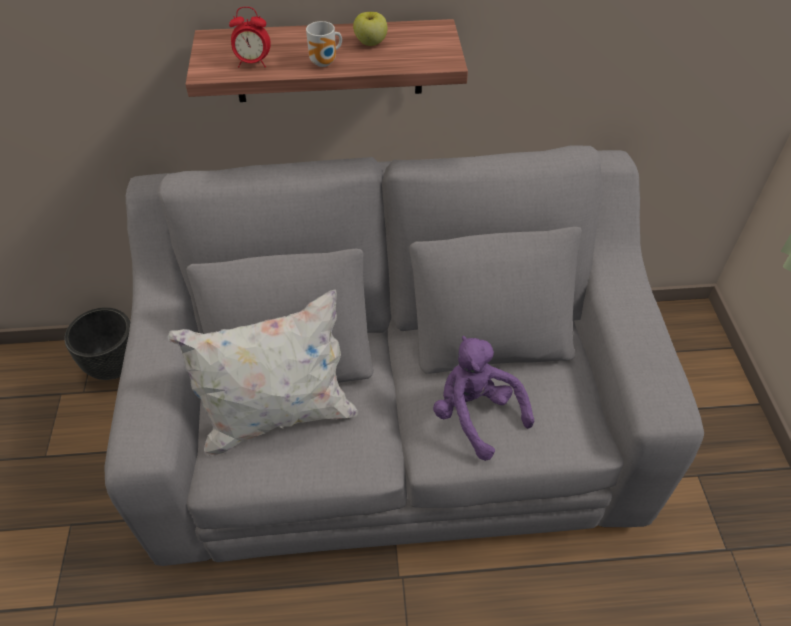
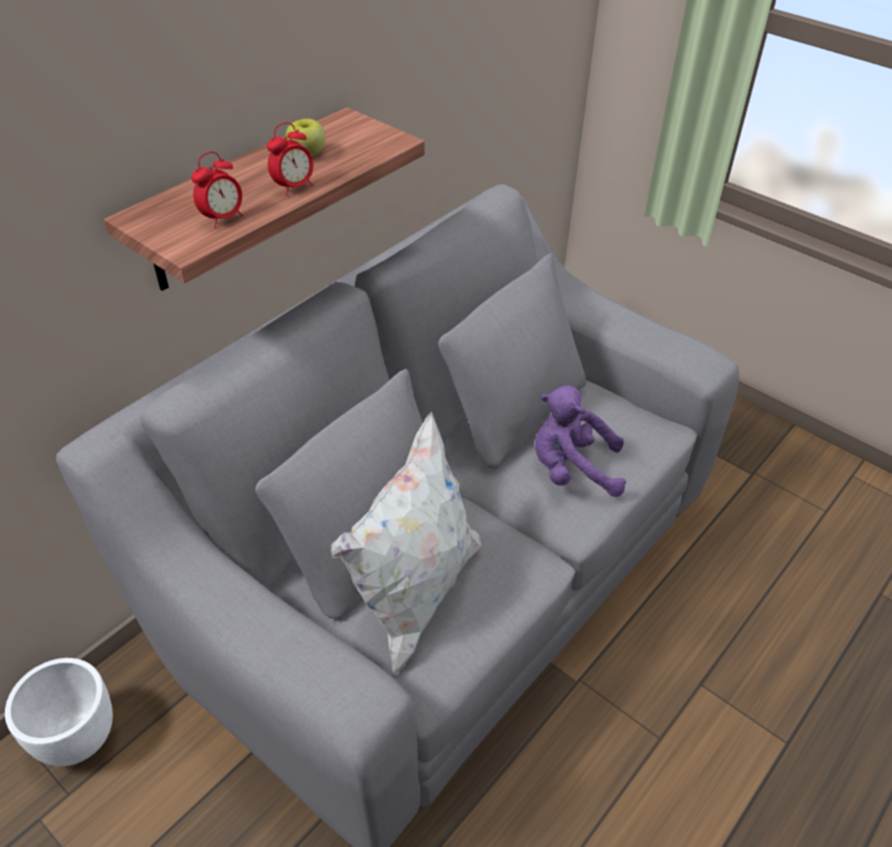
camera: 45 degrees left, 5 degrees down
black planter [64,307,130,380] -> white planter [5,658,113,766]
mug [306,21,342,67] -> alarm clock [267,122,314,196]

